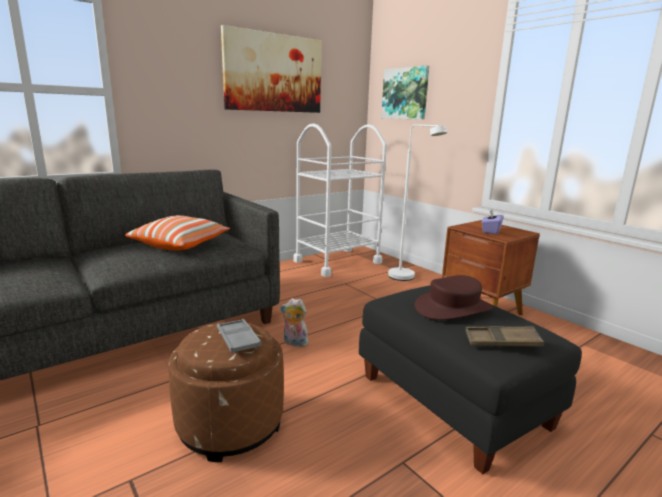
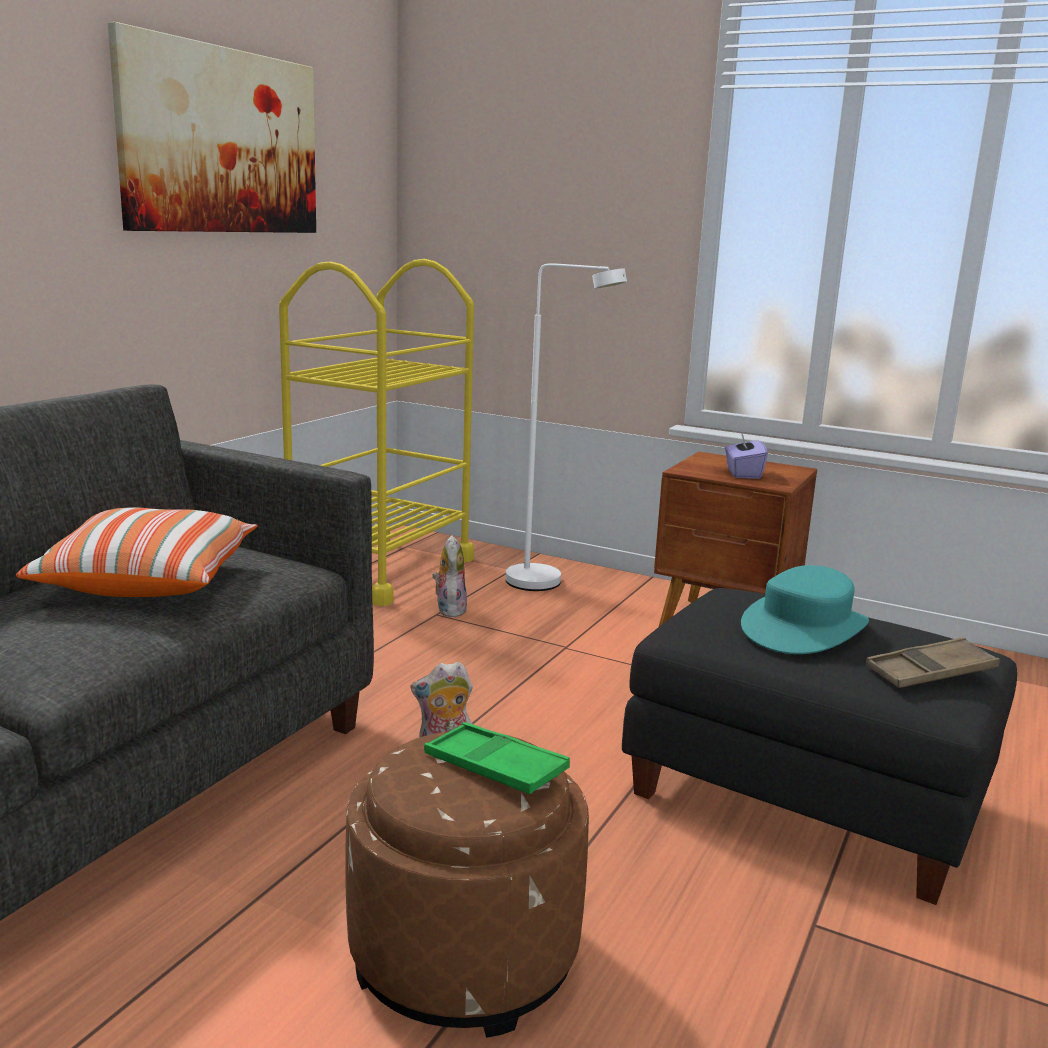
camera: 25 degrees left, 0 degrees up
grey tray [217,319,261,353] -> green tray [424,722,570,794]
white cart [293,123,387,277] -> yellow cart [279,259,474,606]
picture [381,66,429,120] -> none
brown hat [415,275,493,320] -> turquoise hat [741,565,869,654]
none -> plush toy [432,535,467,617]

